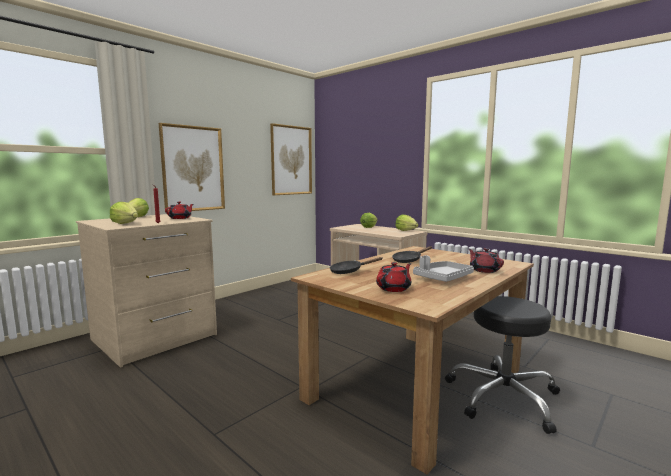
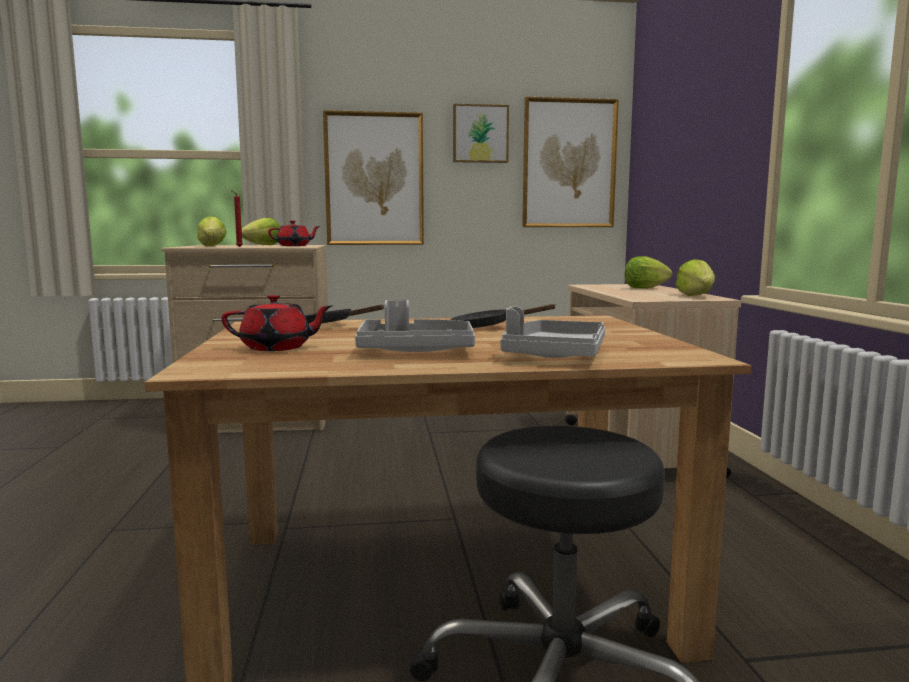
camera: 40 degrees right, 0 degrees up
red teapot [469,248,504,273] -> grey tray [500,307,605,358]
none -> picture [453,104,509,163]

